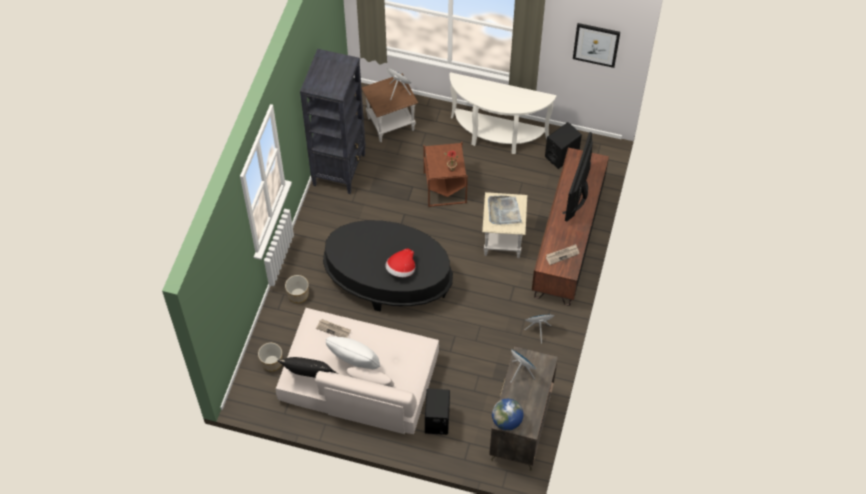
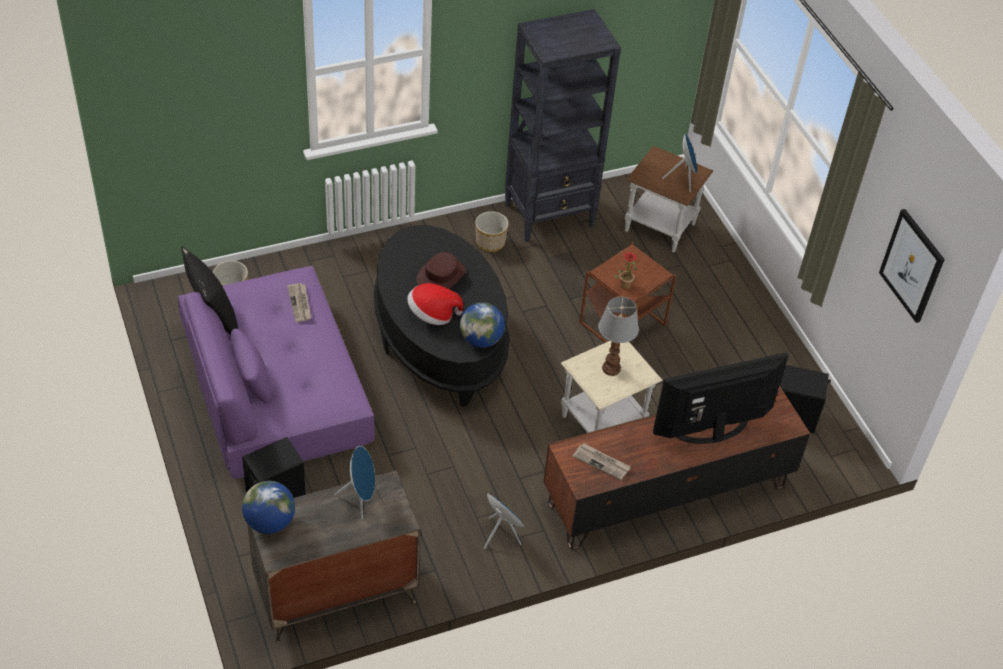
camera: 50 degrees right, 10 degrees down
beige sofa [276,308,439,434] -> purple sofa [178,266,375,478]
planter [285,275,309,303] -> planter moved to [475,211,509,252]
white pillow [326,336,380,369] -> none
white console table [449,72,557,154] -> none
grey tray [488,196,522,225] -> table lamp [598,297,639,376]
none -> brown hat [416,252,466,289]
none -> globe [460,303,505,348]

